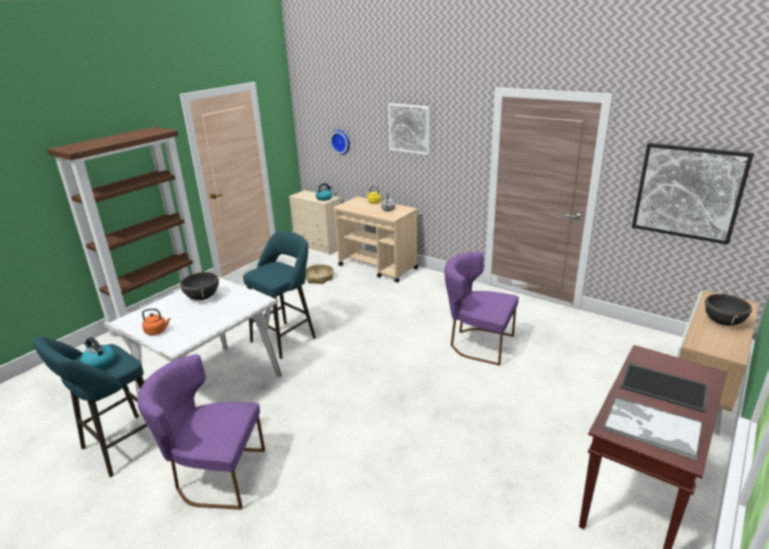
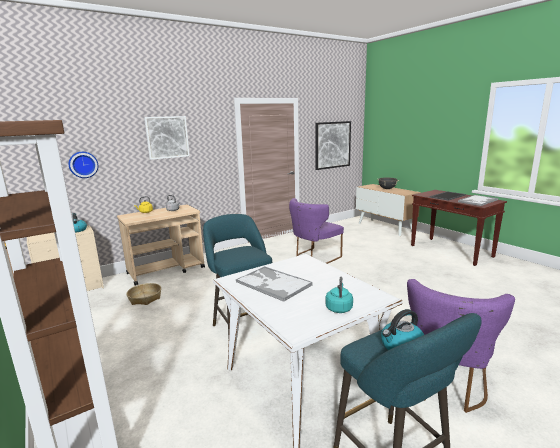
camera: 70 degrees left, 10 degrees down
orange kettle [142,308,171,335] -> turquoise kettle [326,276,353,313]
black cooking pot [175,272,223,300] -> tray [236,266,312,302]

